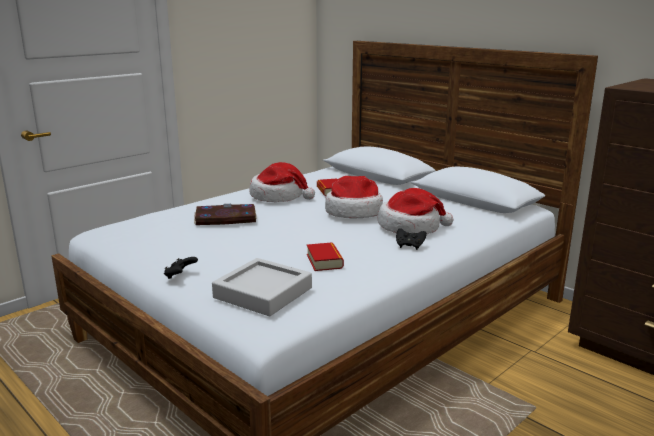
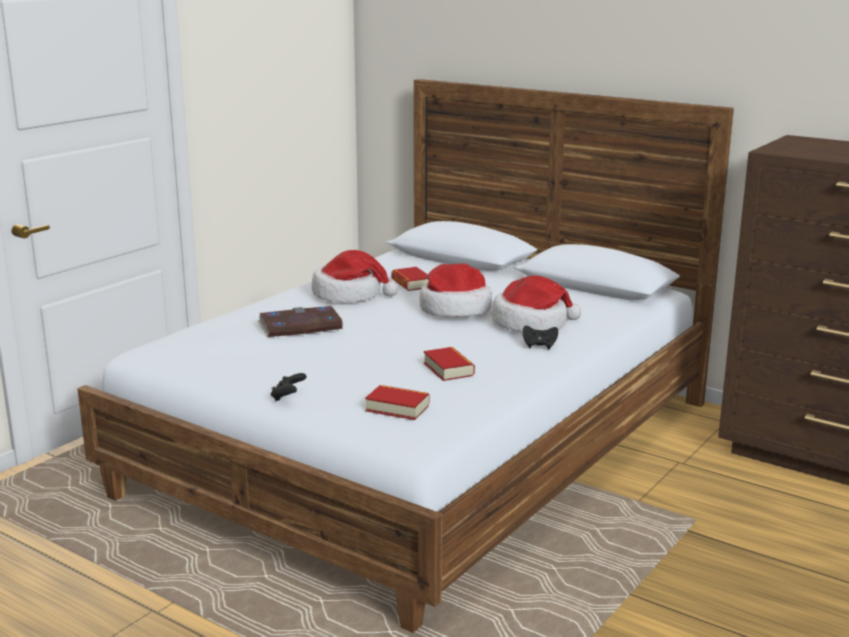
camera: 10 degrees left, 0 degrees up
grey tray [212,258,312,316] -> book [365,385,430,420]

